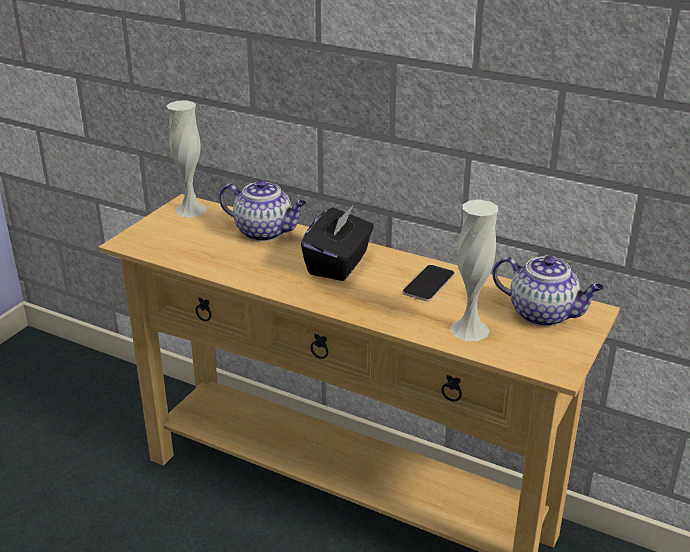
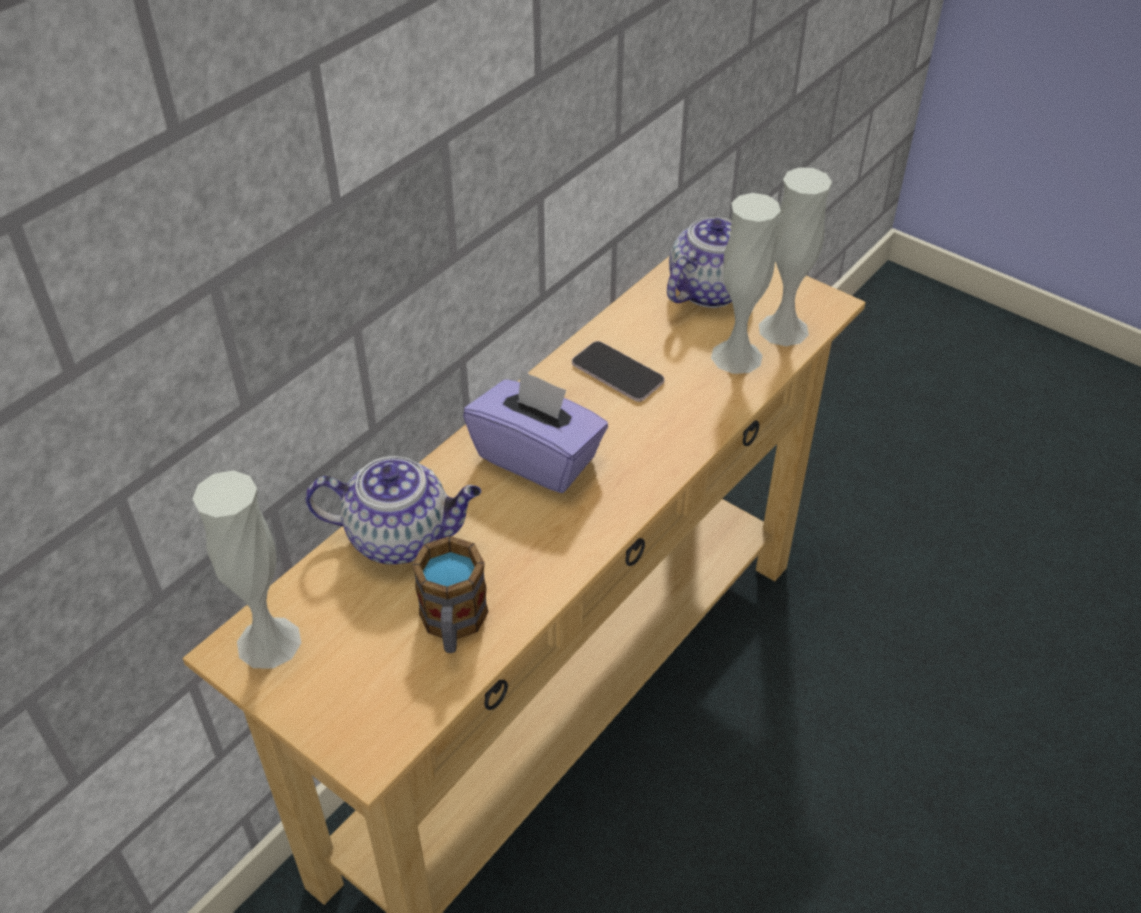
camera: 80 degrees left, 15 degrees up
teapot [219,180,307,241] -> teapot turned 60 degrees clockwise [305,456,481,564]
black tissue box [301,205,374,281] -> purple tissue box [463,368,608,493]
none -> mug [412,536,489,653]
none -> white vase [759,167,832,346]

